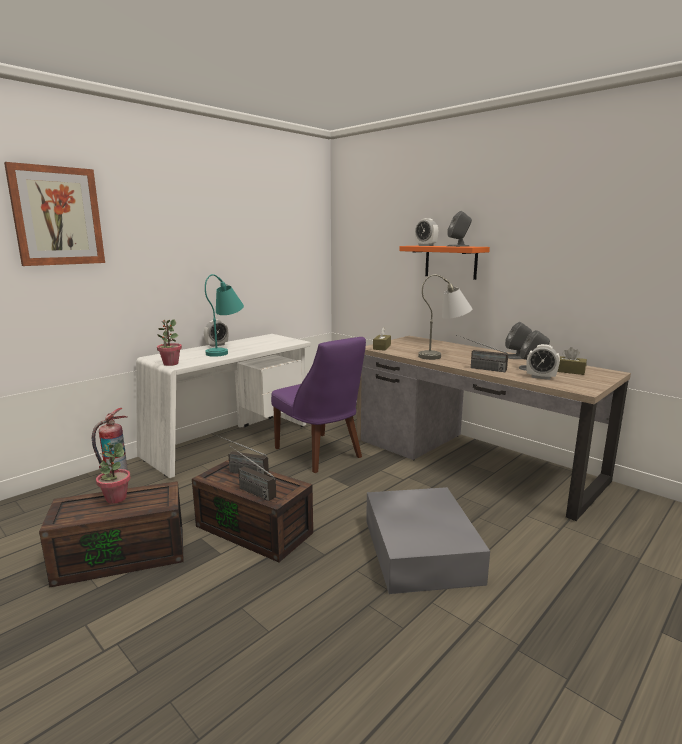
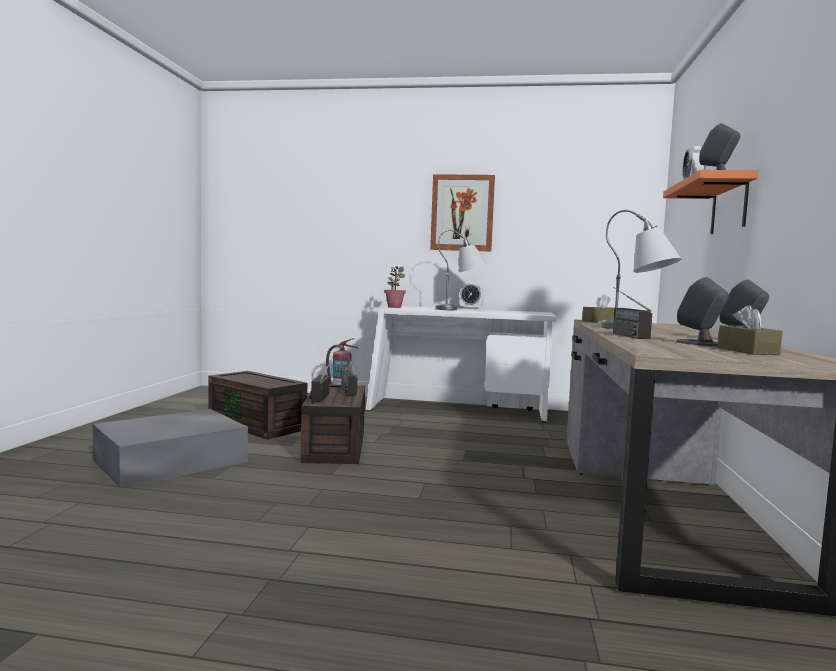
camera: 55 degrees right, 10 degrees down
picture [4,162,105,266] -> picture moved to [430,174,495,251]
potted plant [96,442,131,504] -> none
turquoise table lamp [205,274,244,357] -> grey table lamp [435,230,487,310]
purple chair [271,337,366,473] -> none
grey storage box [366,487,490,594] -> grey storage box moved to [93,409,248,488]
alarm clock [526,344,560,380] -> none

